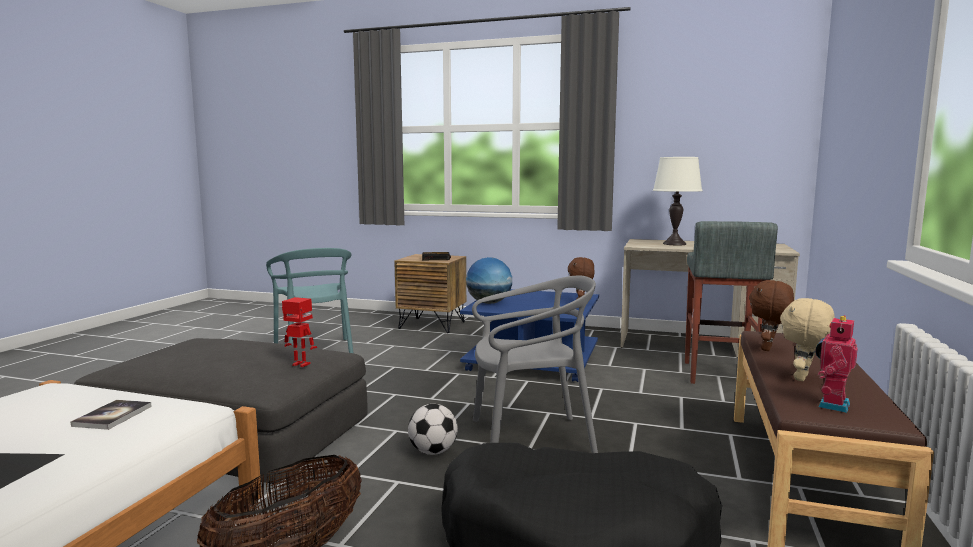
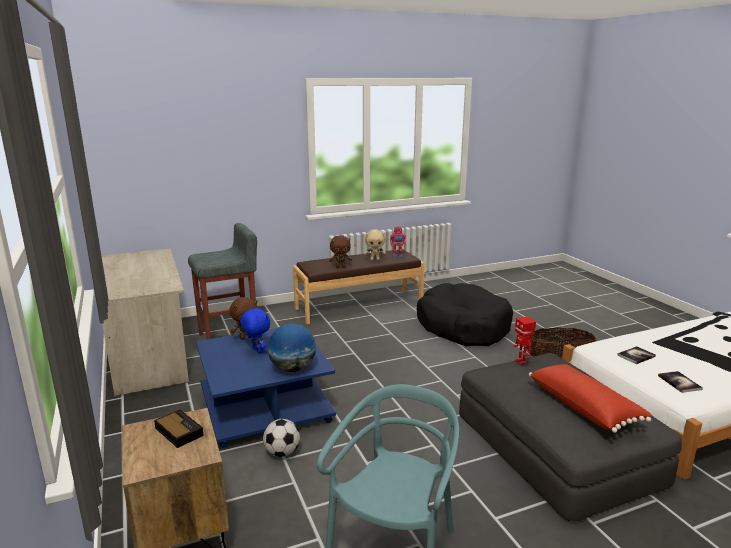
camera: 130 degrees left, 10 degrees up
football [408,404,458,455] -> football moved to [263,419,300,457]
grey chair [472,276,598,453] -> none
white table lamp [653,157,702,245] -> none
none -> blue plush toy [240,307,270,353]
none -> red pillow [529,364,652,433]
none -> book [658,371,703,393]

